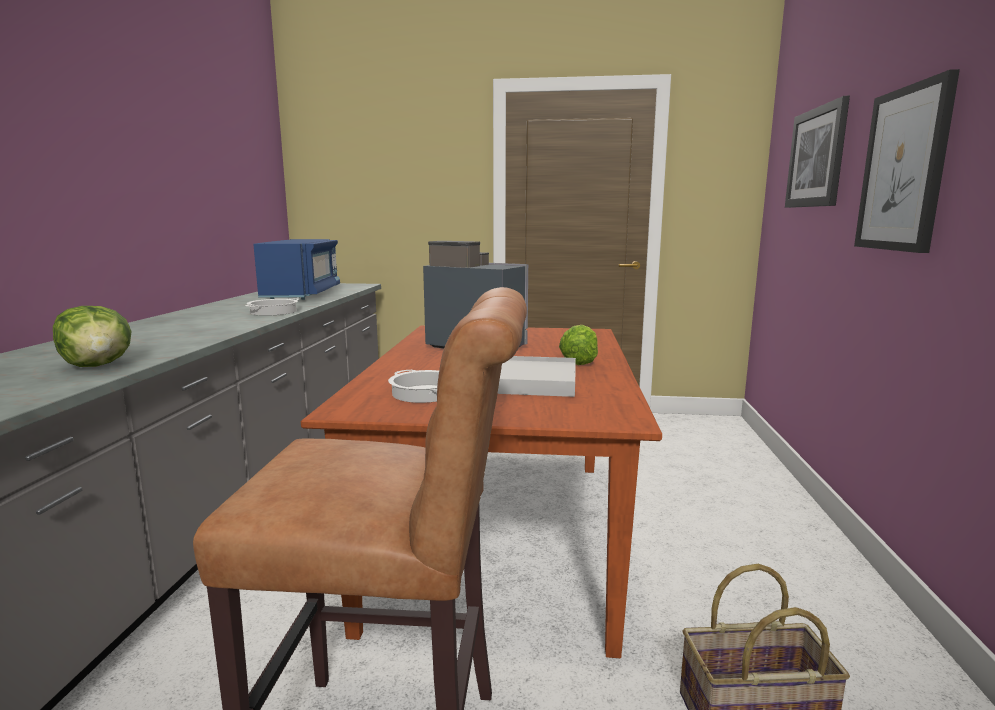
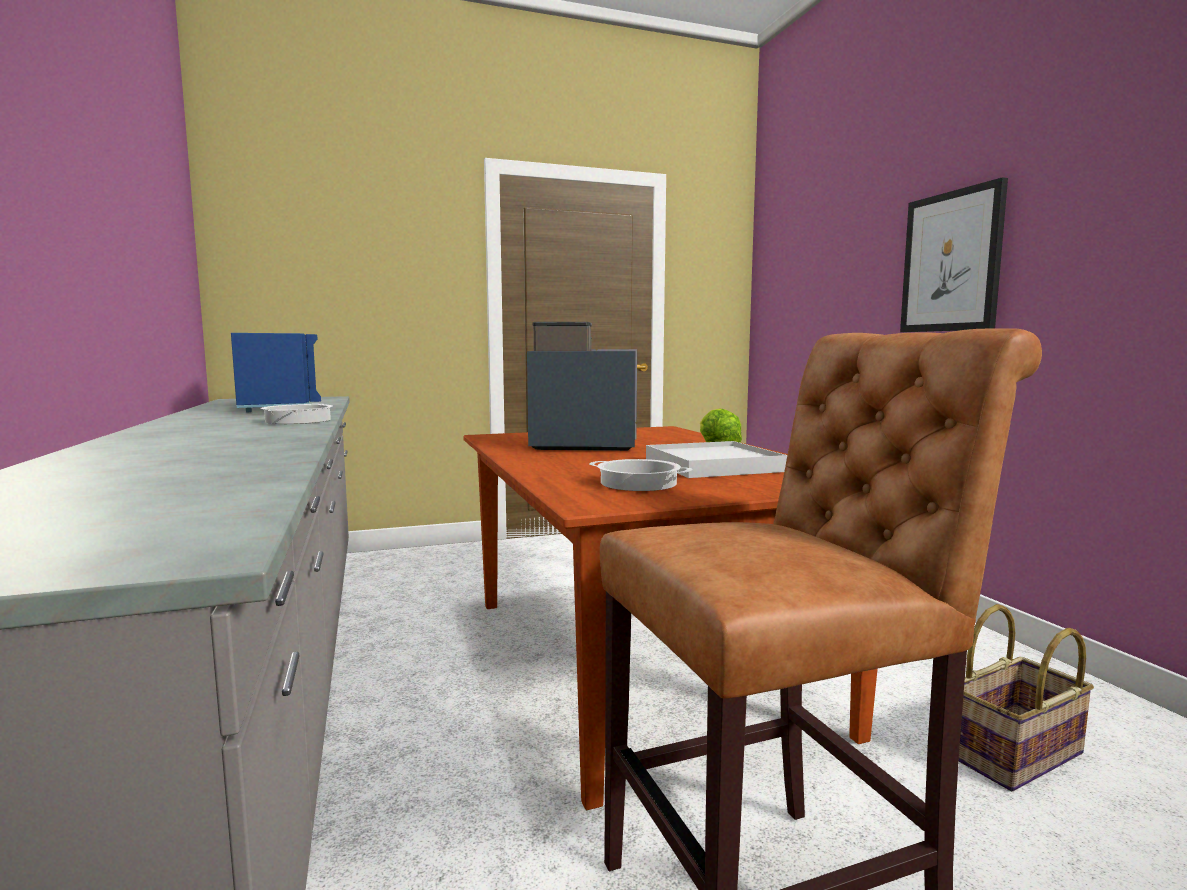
camera: 25 degrees left, 5 degrees down
lettuce [53,306,132,367] -> none
picture [785,96,850,208] -> none

